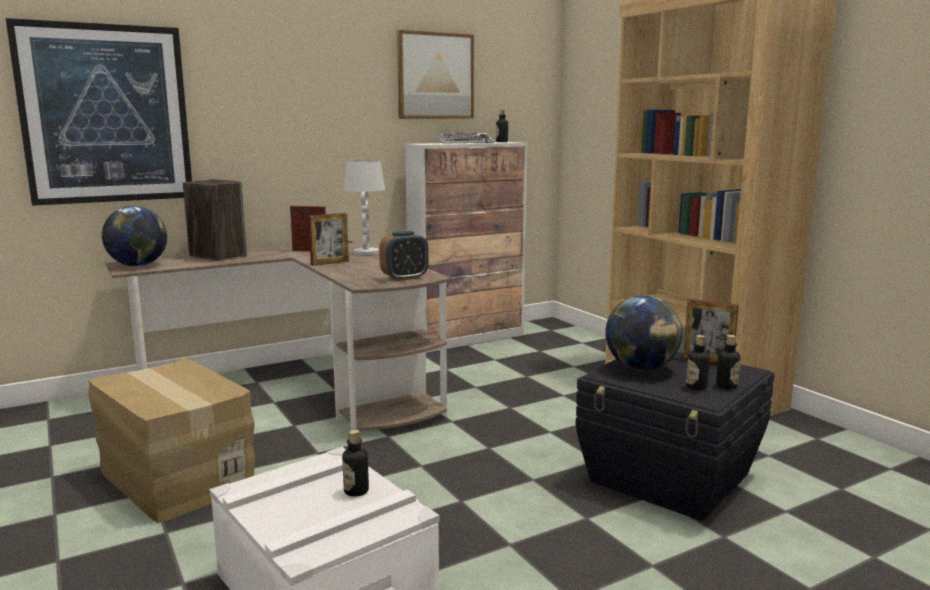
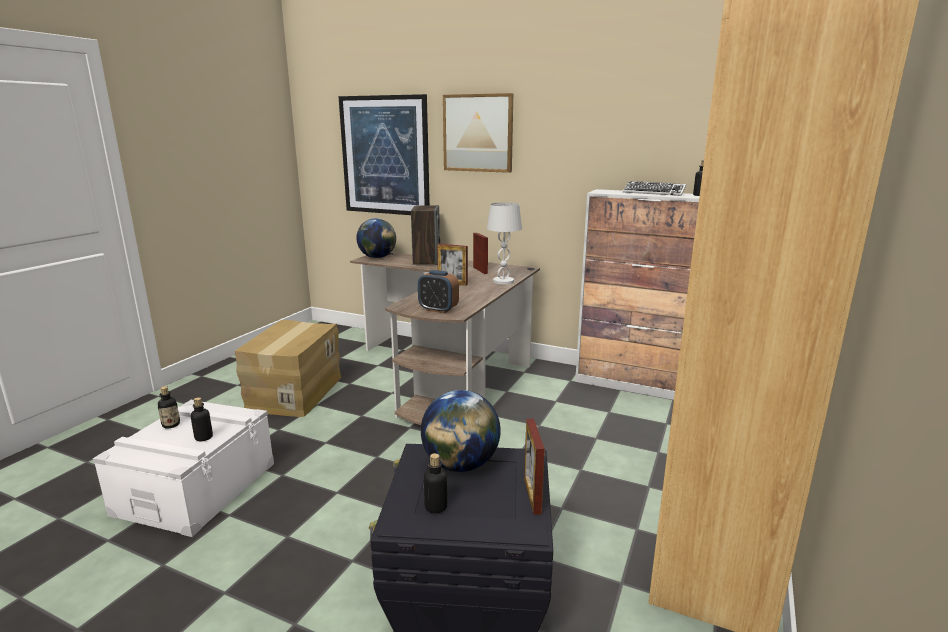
camera: 55 degrees right, 5 degrees up
picture [397,30,474,119] -> picture moved to [443,93,513,173]
bottle [716,335,740,390] -> bottle moved to [158,386,180,429]

